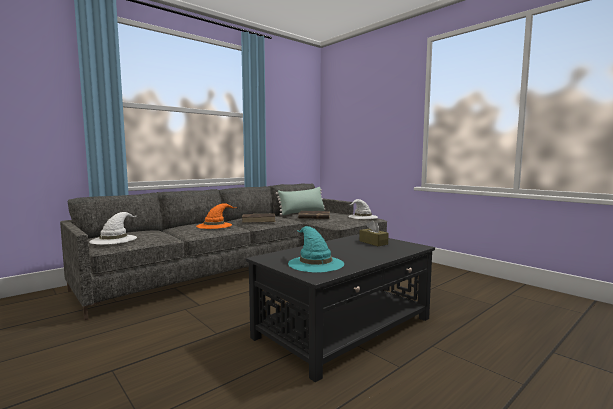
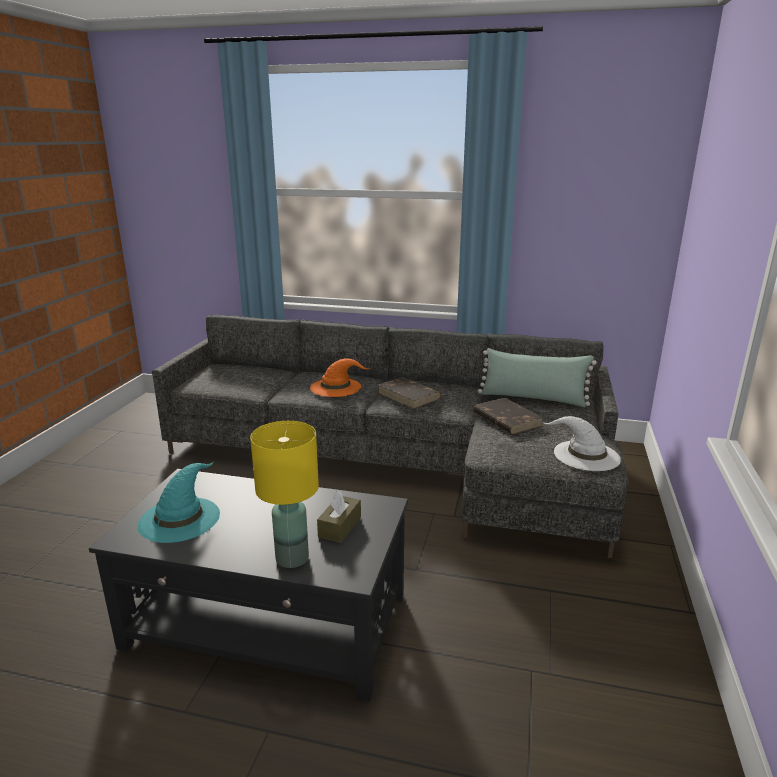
camera: 55 degrees right, 15 degrees up
white hat [89,212,137,245] -> none
none -> yellow table lamp [250,421,319,568]

